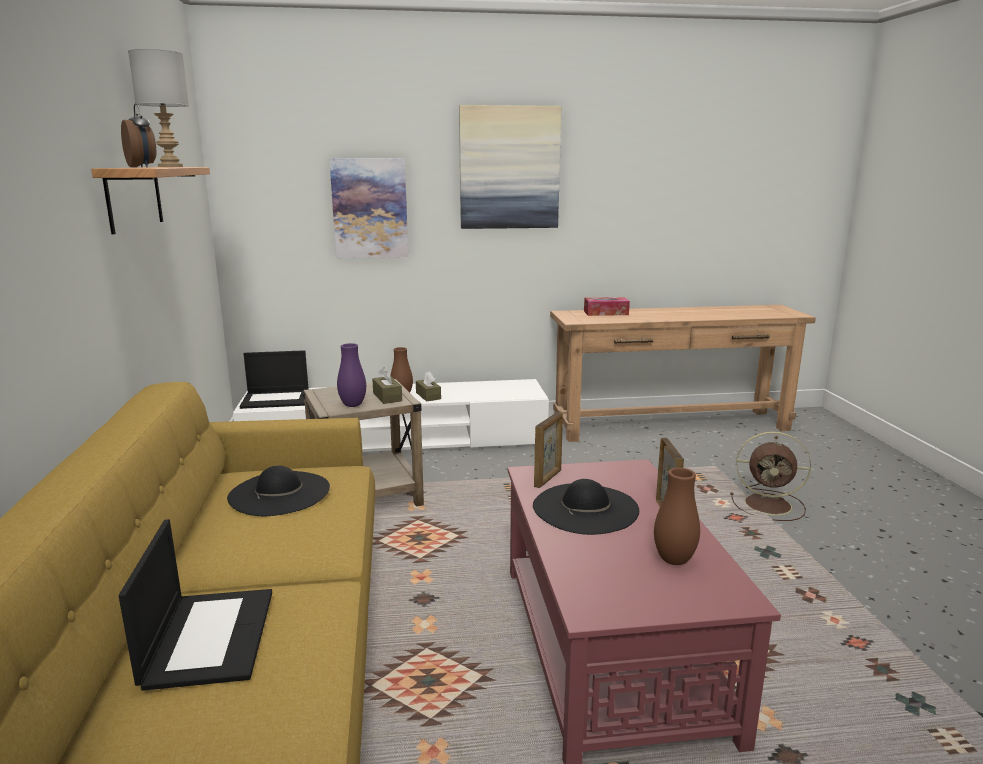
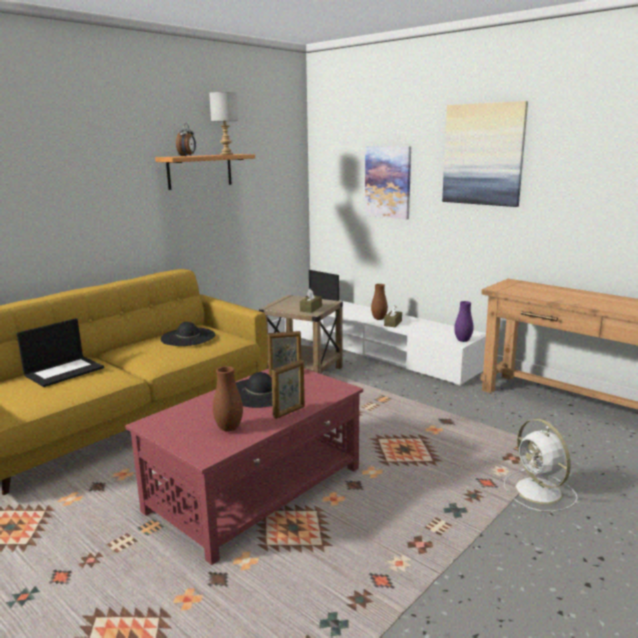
camera: 50 degrees right, 0 degrees up
purple vase [337,343,366,407] -> purple vase moved to [454,301,473,342]
tissue box [584,297,630,316] -> none
brown fan [730,431,811,521] -> white fan [504,419,578,512]

